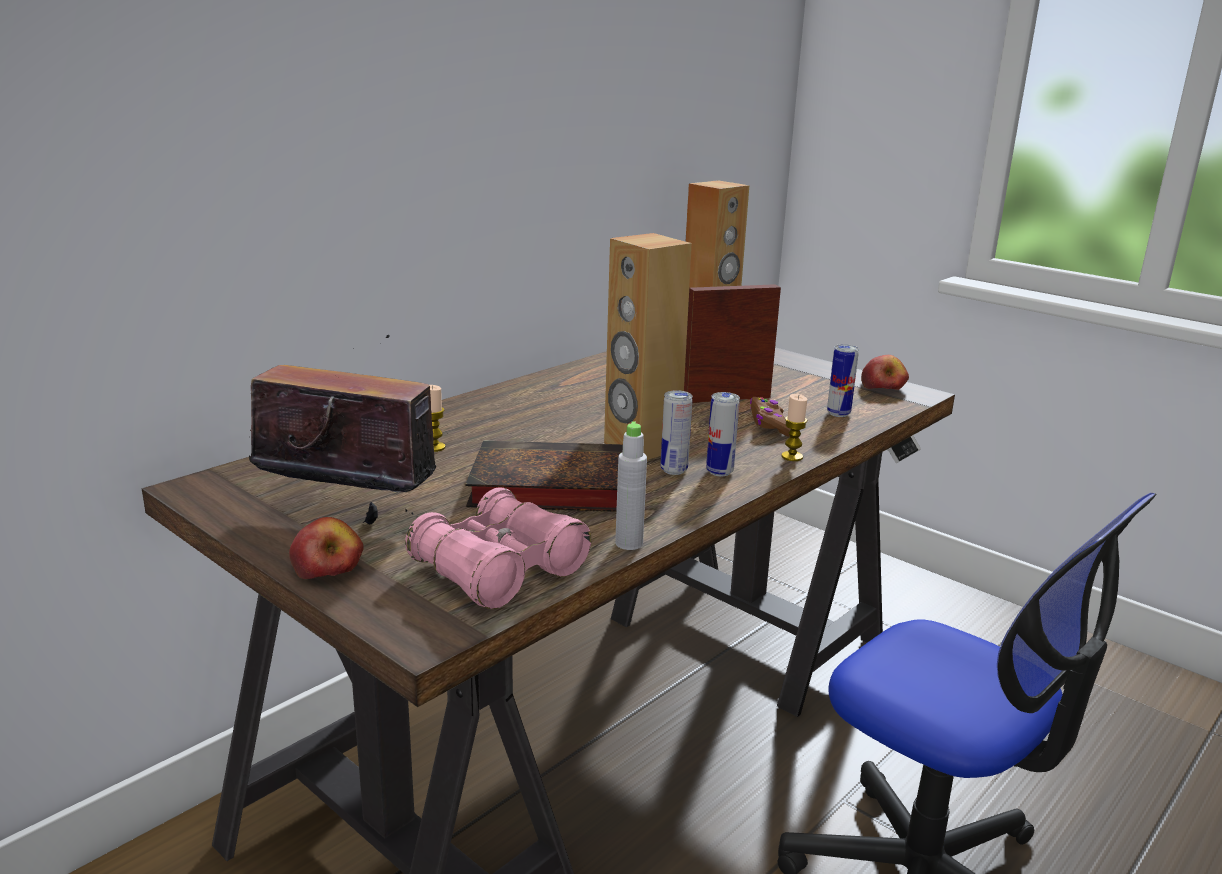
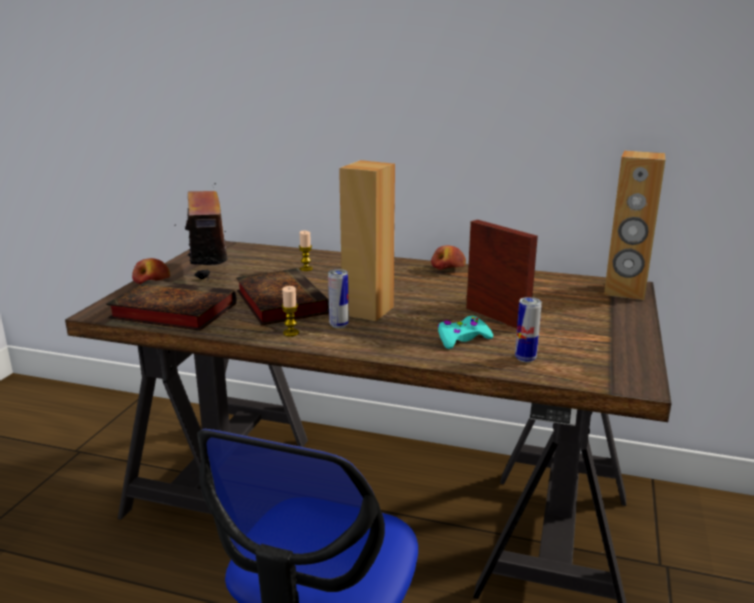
camera: 65 degrees right, 0 degrees up
pink binoculars [405,488,591,609] -> book [106,280,237,331]
grey bottle [615,421,647,550] -> none
can [706,392,740,476] -> none
brown game controller [750,397,791,437] -> turquoise game controller [438,316,493,349]
candle [781,394,808,461] -> candle moved to [281,286,299,336]
apple [861,355,909,390] -> apple moved to [431,246,466,270]

